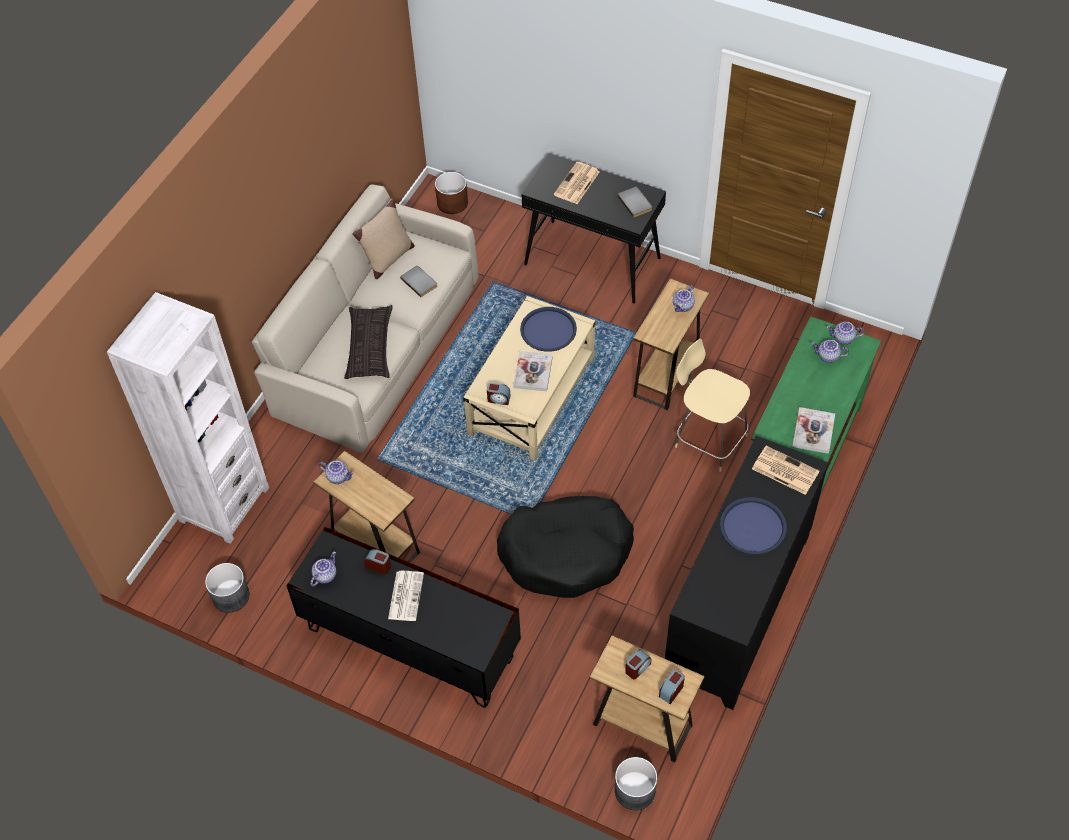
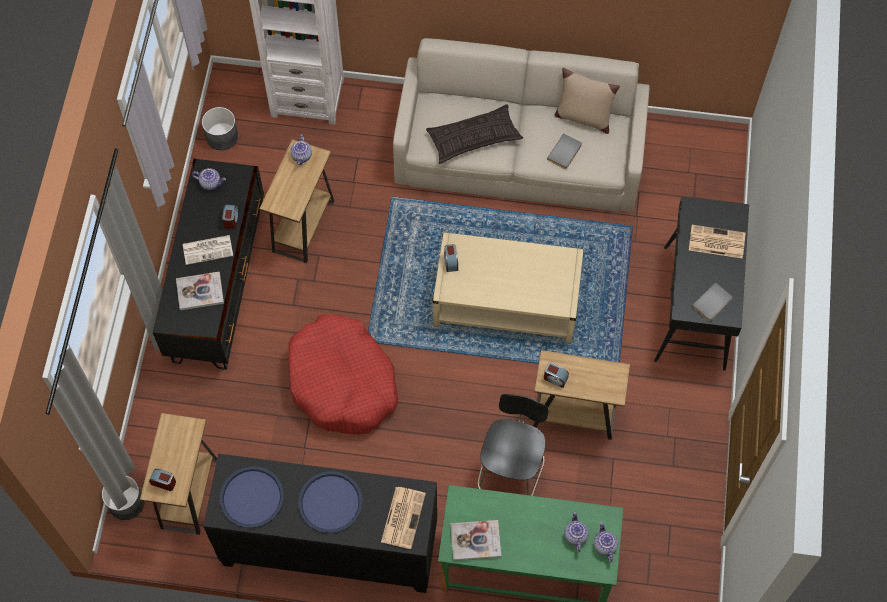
camera: 70 degrees right, 10 degrees up
brown planter [435,172,468,214] -> none
black dog bed [497,496,634,598] -> red dog bed [288,314,398,435]
book [513,351,553,391] -> book moved to [176,272,224,311]
blue tray [520,307,577,352] -> blue tray moved to [220,466,284,528]
alarm clock [625,649,652,679] -> alarm clock moved to [544,362,569,388]
teapot [673,285,695,312] -> none
beige stool [675,339,750,472] -> black stool [478,394,549,496]

